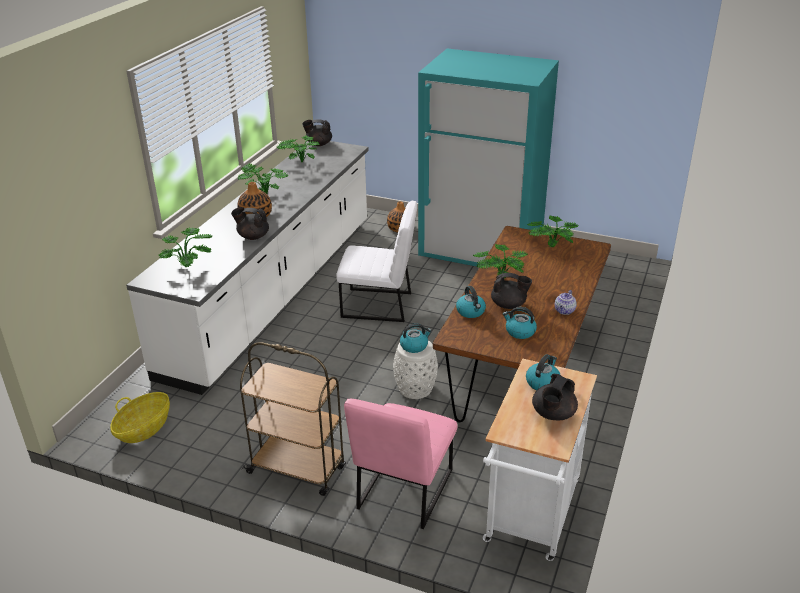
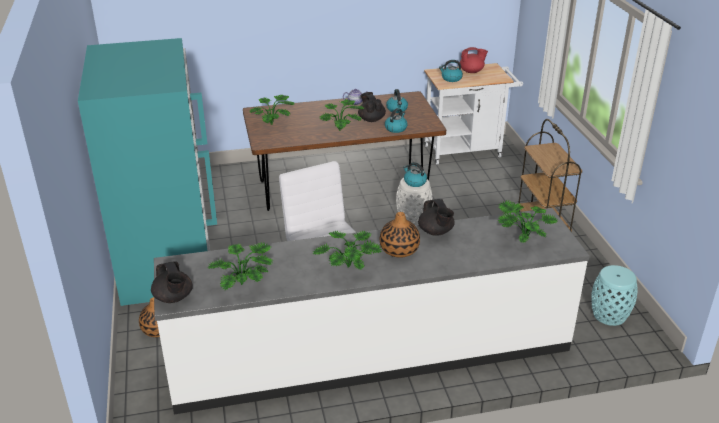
camera: 125 degrees left, 0 degrees up
basket [110,392,170,443] -> turquoise stool [591,265,637,326]
pink chair [344,399,458,529] -> none
black teapot [532,374,578,420] -> red teapot [460,47,488,73]

